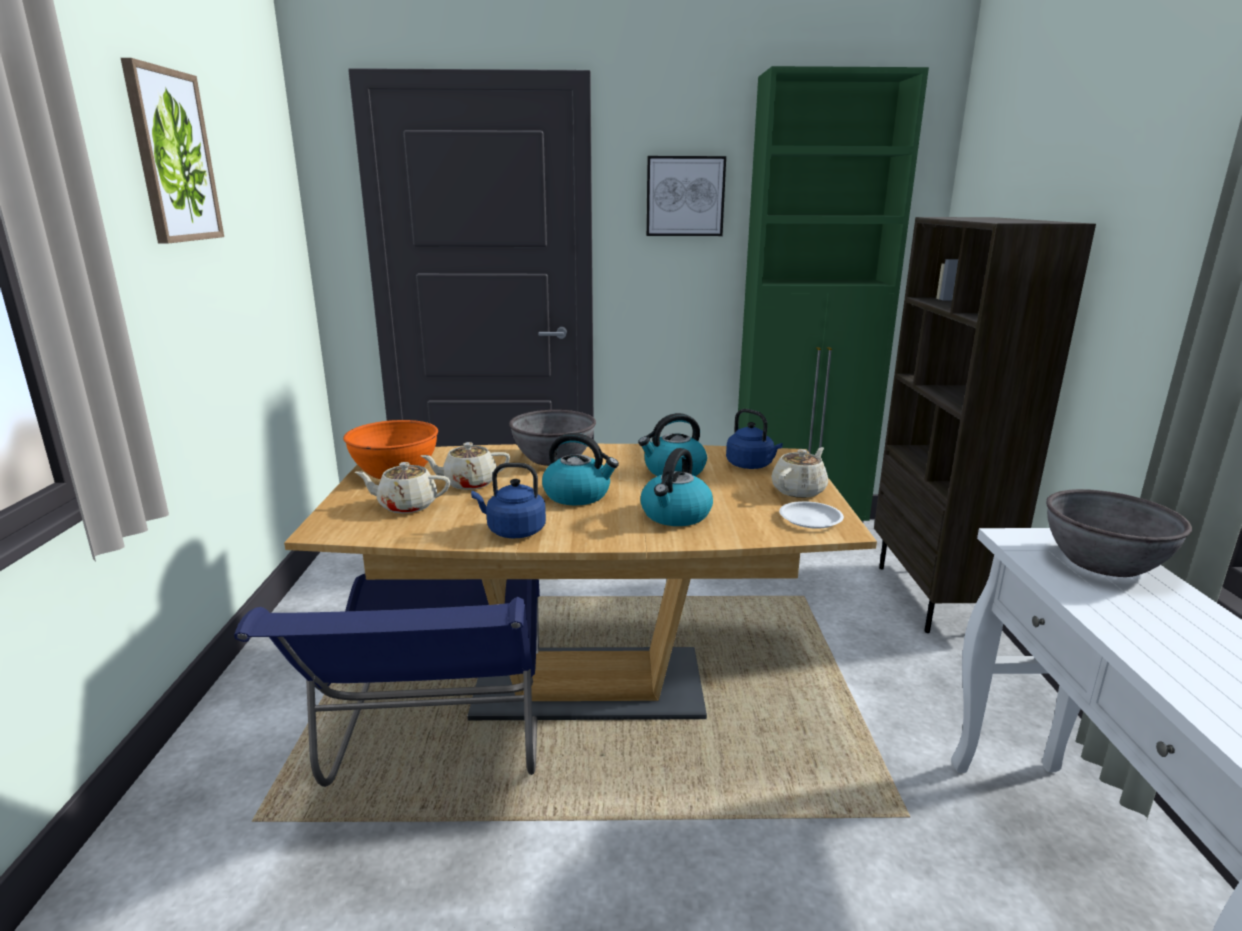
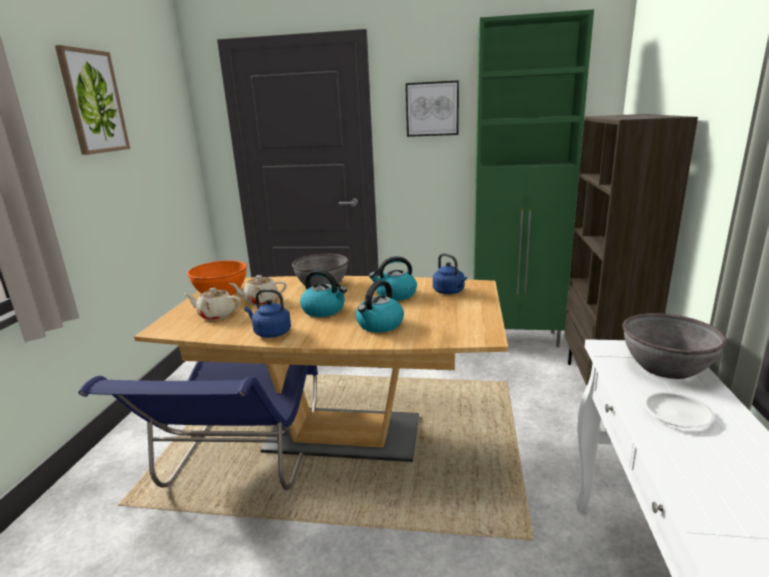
camera: 10 degrees right, 0 degrees up
beige teapot [771,447,828,498] -> none
white plate [779,501,844,529] -> white plate moved to [643,392,715,428]

